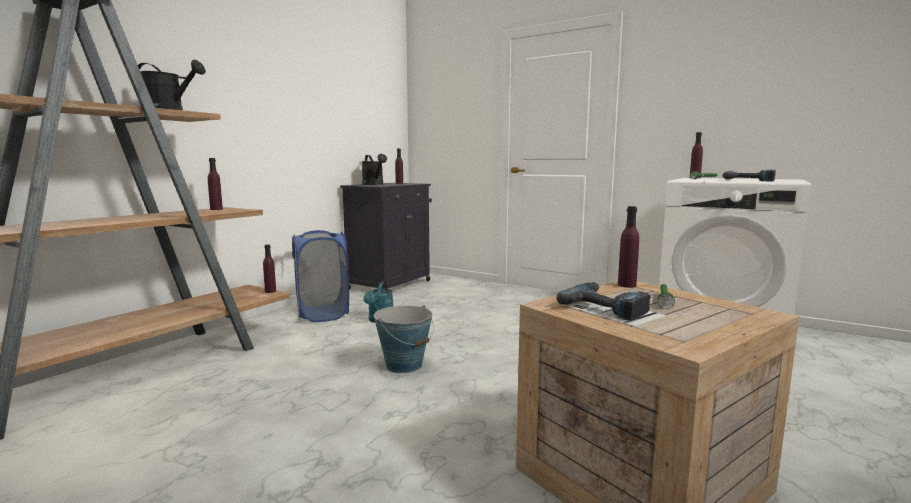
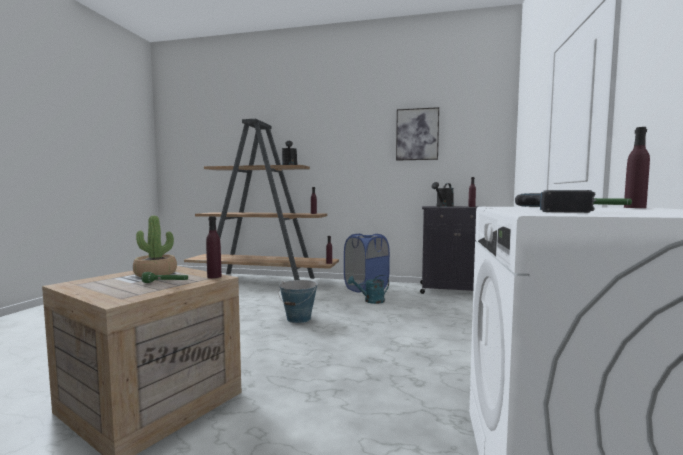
camera: 70 degrees right, 5 degrees down
power drill [556,282,651,321] -> potted plant [133,216,177,277]
none -> picture [396,107,439,161]

